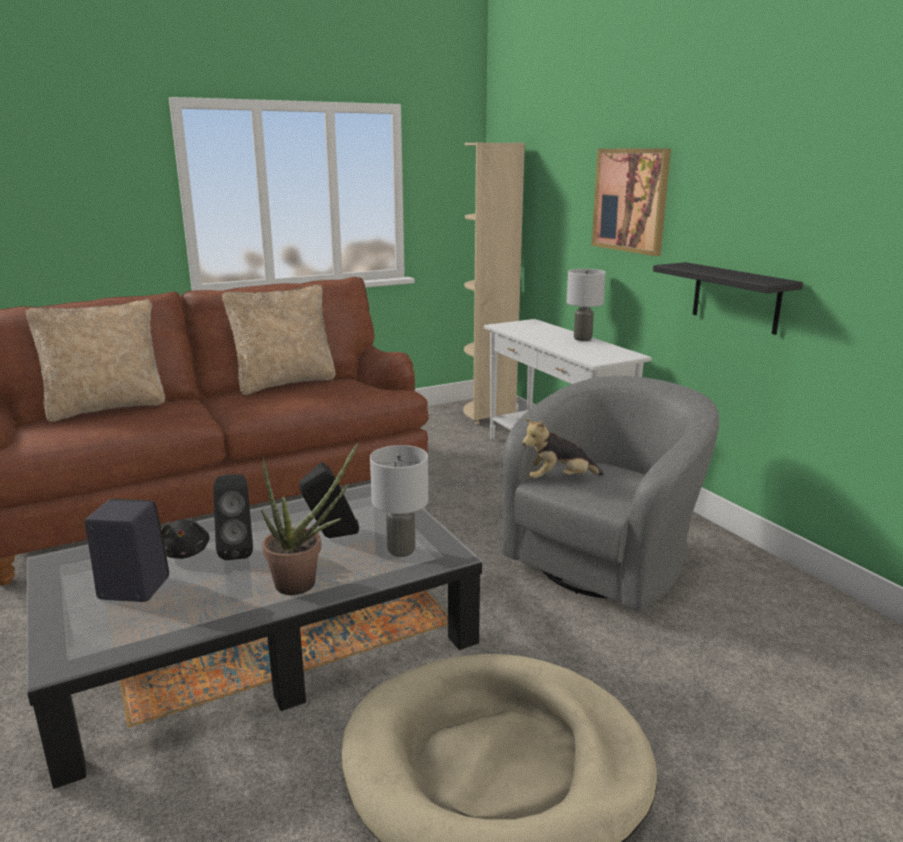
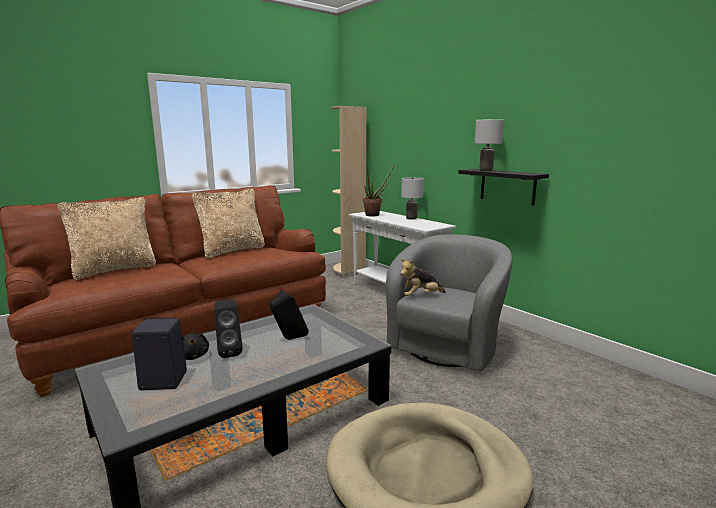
camera: 10 degrees left, 5 degrees down
potted plant [261,442,359,595] -> potted plant moved to [363,163,395,216]
white table lamp [370,445,428,557] -> white table lamp moved to [474,119,504,171]
picture [591,148,671,256] -> none

